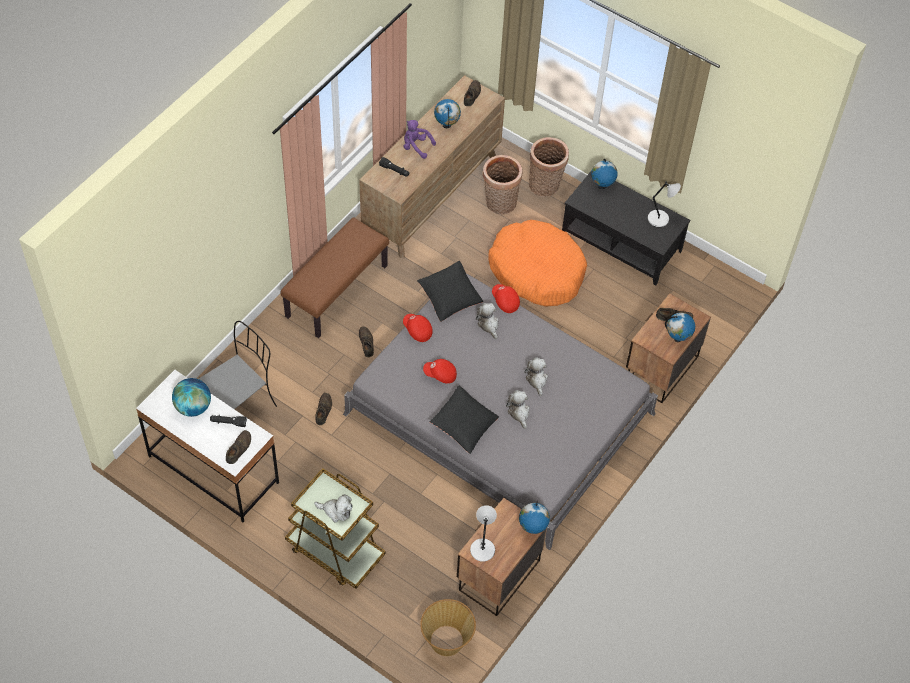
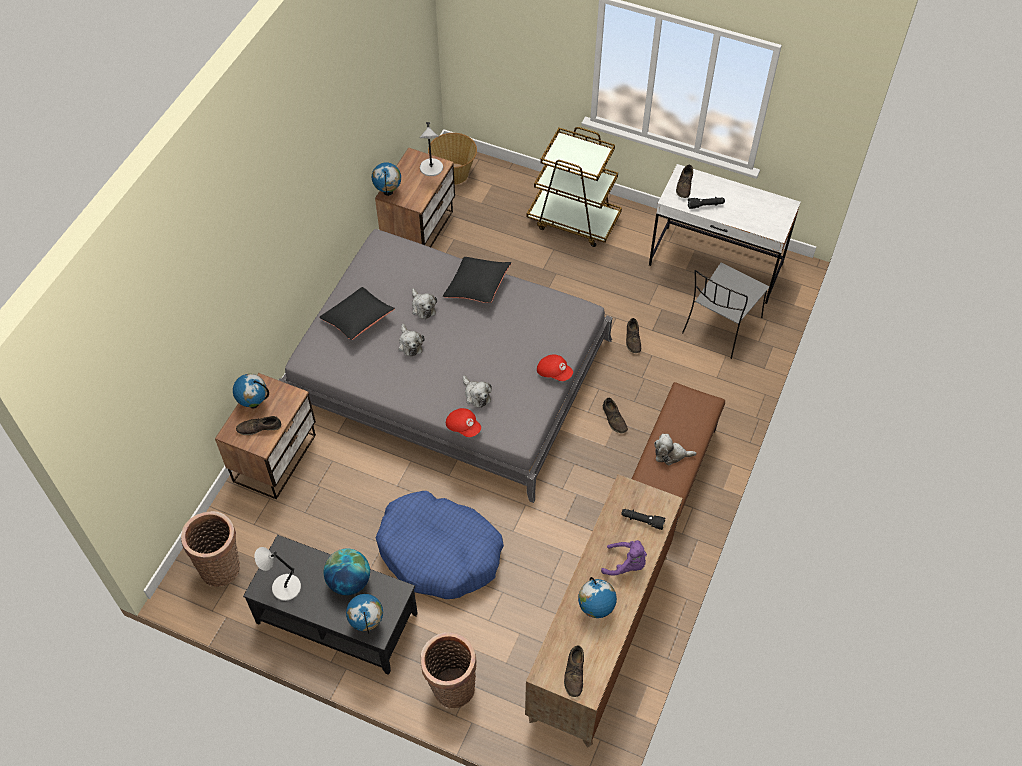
camera: 170 degrees right, 0 degrees up
globe [172,378,211,417] -> globe moved to [324,549,370,595]
plush toy [314,494,353,523] -> plush toy moved to [654,434,697,465]
black pillow [417,261,483,322] -> black pillow moved to [319,287,395,340]
red cap [423,359,457,384] -> none
basket [483,155,522,215] -> basket moved to [181,511,240,587]
orange dog bed [489,220,587,307] -> blue dog bed [375,491,504,599]

